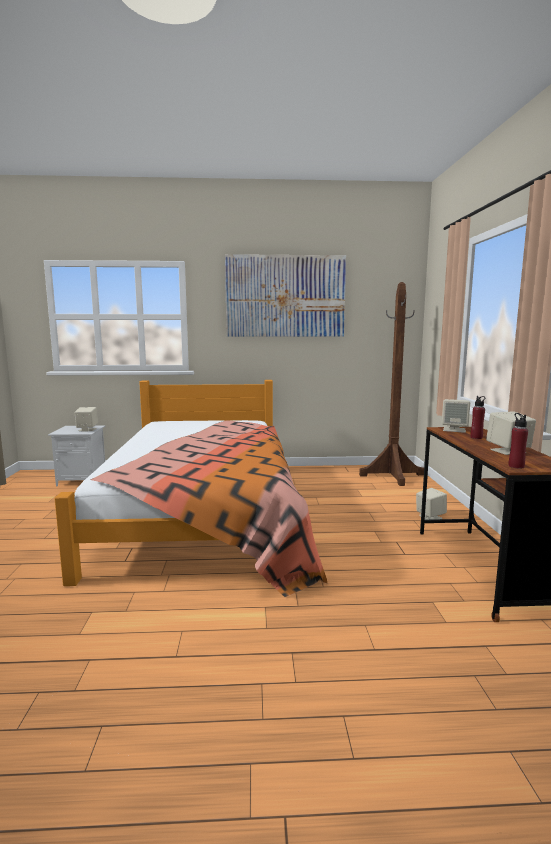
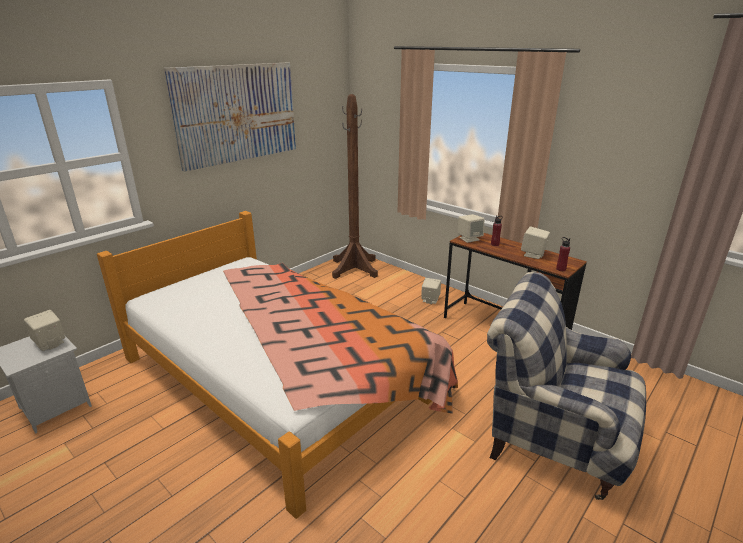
camera: 45 degrees left, 15 degrees up
none -> armchair [487,272,646,500]

